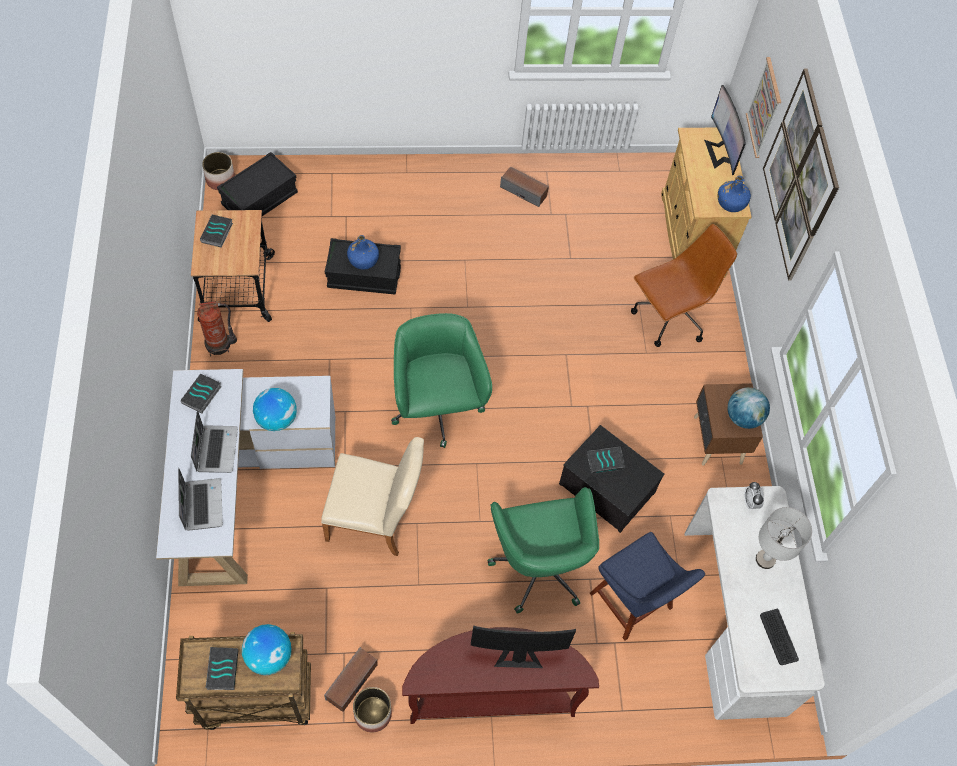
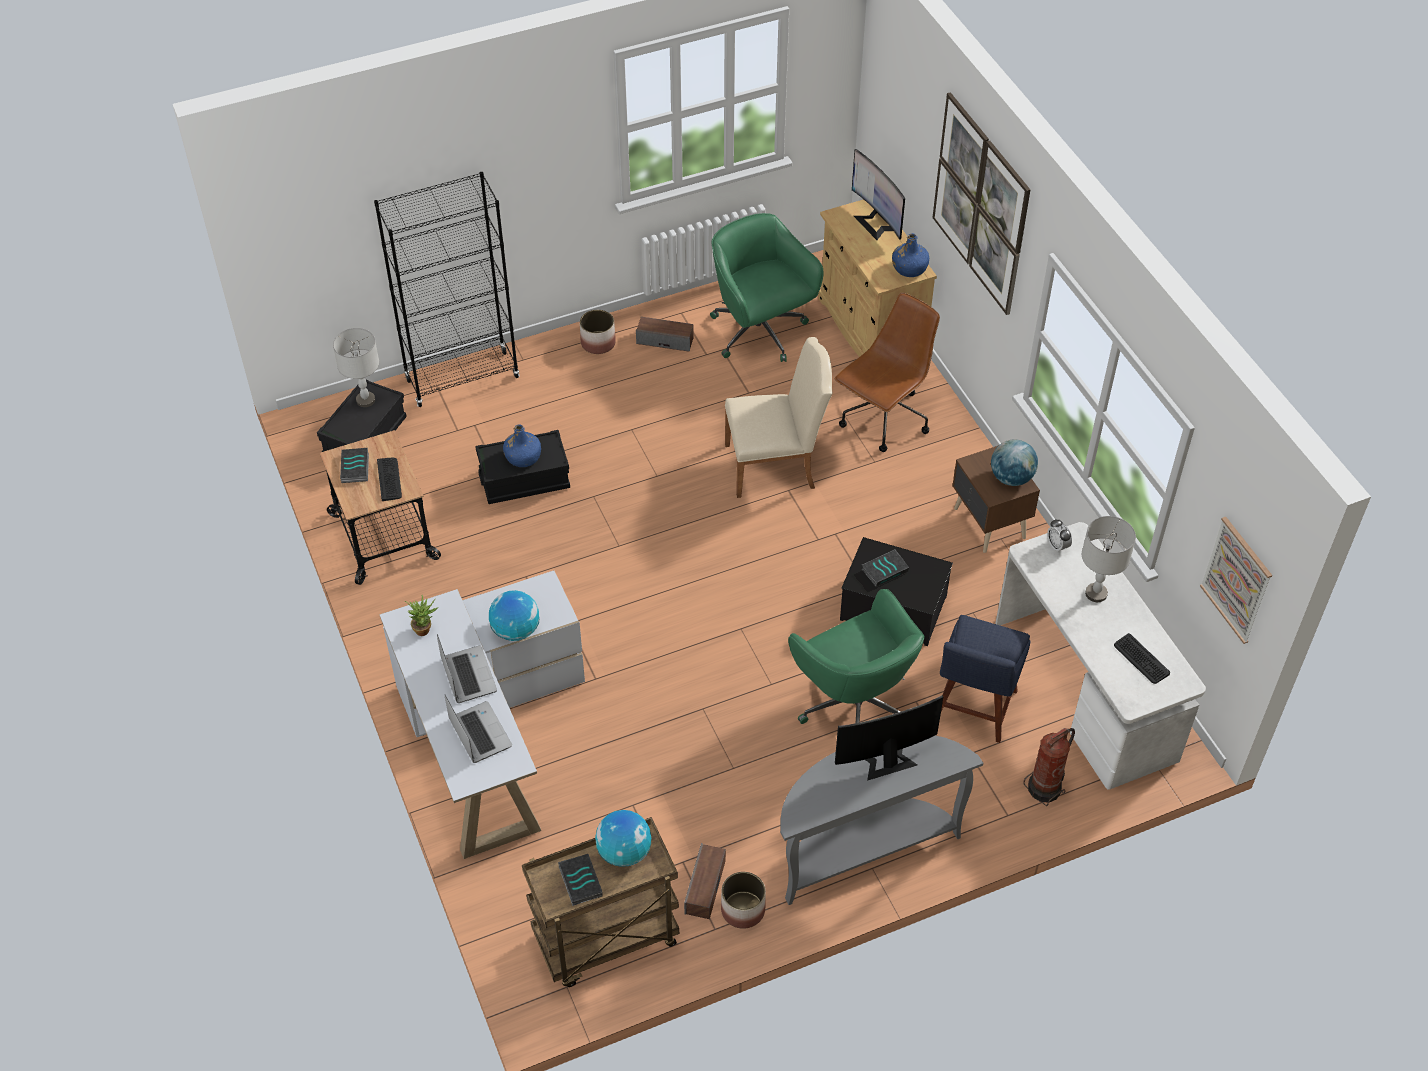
camera: 15 degrees left, 10 degrees down
book [180,374,222,414] -> potted plant [405,595,438,636]
fire extinguisher [197,301,237,357] -> fire extinguisher moved to [1023,728,1075,806]
planter [202,152,235,190] -> planter moved to [580,310,616,354]
beige chair [321,437,424,556] -> beige chair moved to [725,337,832,498]
green office chair [391,313,492,448] -> green office chair moved to [710,213,824,362]
brown console table [402,627,599,724] -> grey console table [780,736,983,905]
blue chair [590,532,705,641] -> blue chair turned 75 degrees clockwise [940,615,1030,743]
picture [746,57,781,158] -> picture moved to [1200,517,1272,644]
none -> grey table lamp [333,328,379,407]
none -> black bookcase [374,172,520,407]
none -> keyboard [377,458,402,501]

